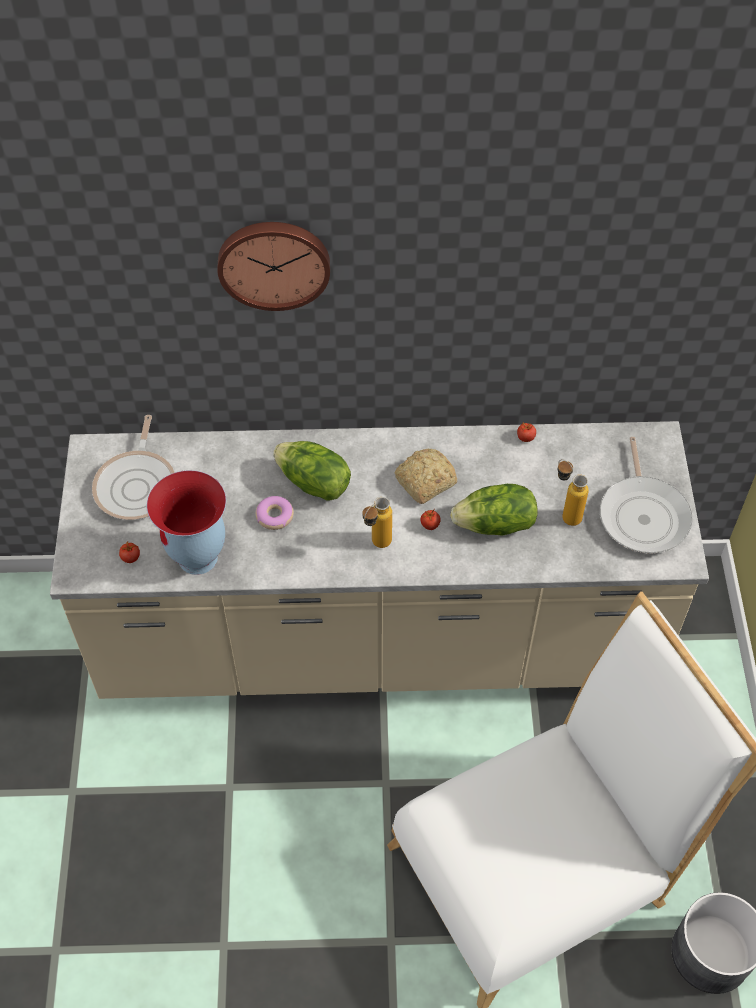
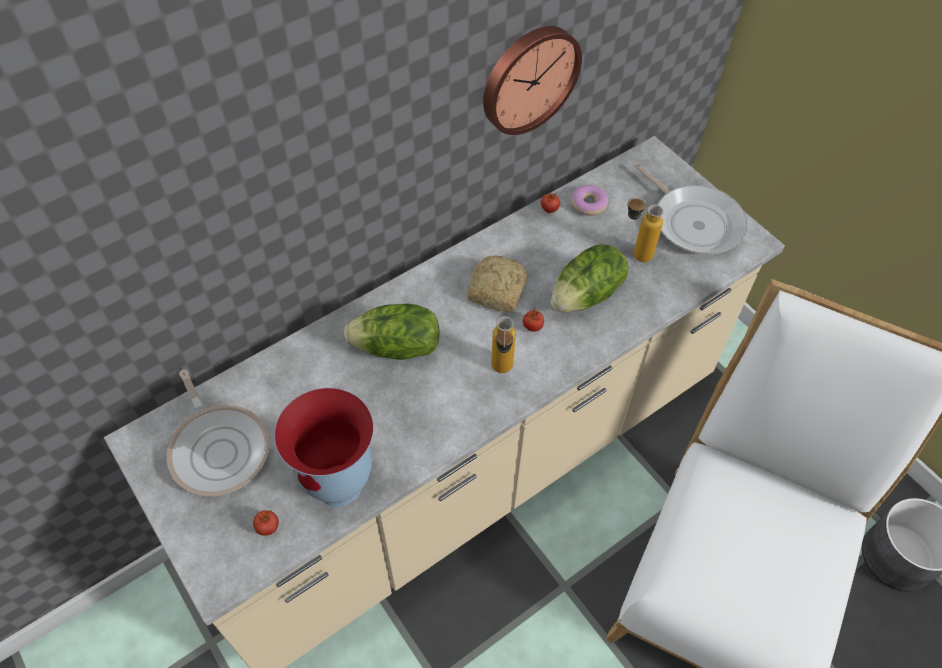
camera: 35 degrees left, 0 degrees up
wall clock [217,222,330,311] -> wall clock moved to [483,26,582,135]
donut [256,496,294,530] -> donut moved to [571,185,608,216]

